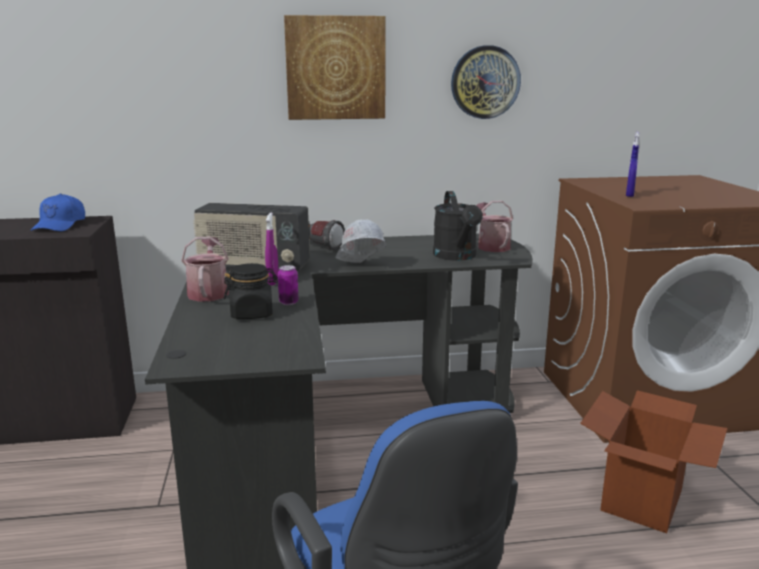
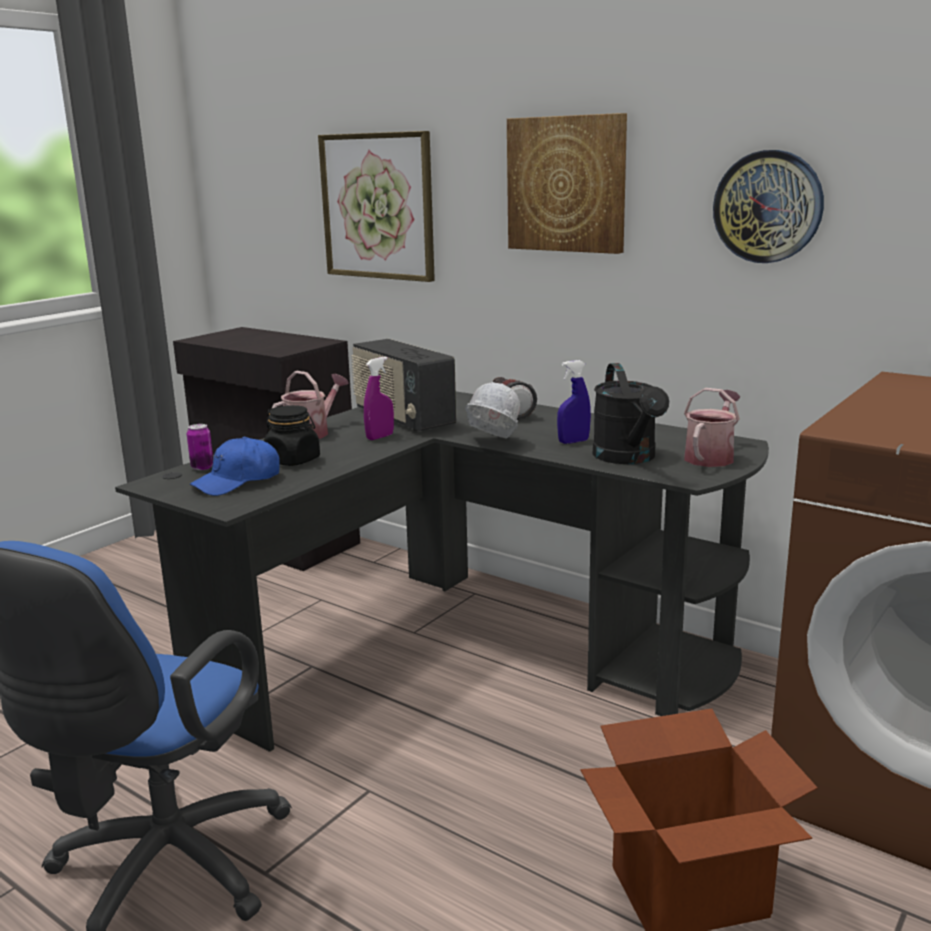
camera: 45 degrees right, 0 degrees up
blue cap [30,194,85,232] -> blue cap moved to [190,437,280,496]
can [278,265,299,305] -> can moved to [187,424,213,470]
black watering can [433,191,483,261] -> black watering can turned 45 degrees counterclockwise [593,363,669,464]
blue spray bottle [626,132,639,197] -> blue spray bottle moved to [557,360,591,444]
none -> picture [318,131,435,282]

